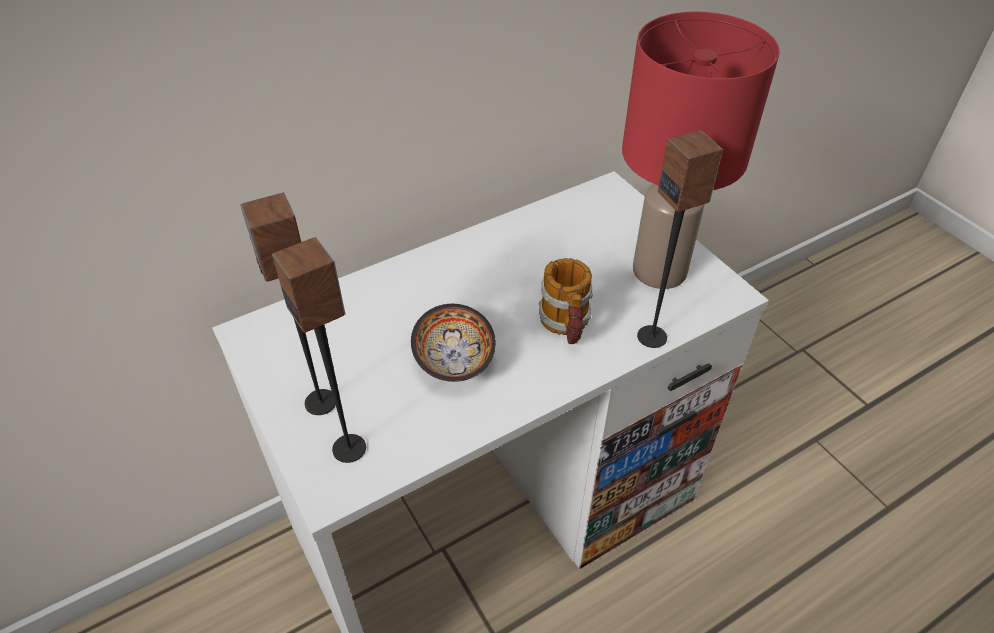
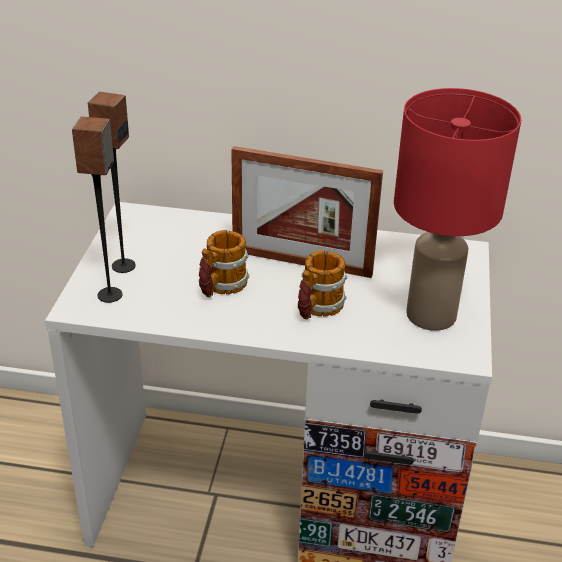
camera: 40 degrees right, 10 degrees down
bowl [411,304,496,382] -> mug [199,230,249,297]
speaker [637,130,723,348] -> none
none -> picture frame [231,146,383,278]

